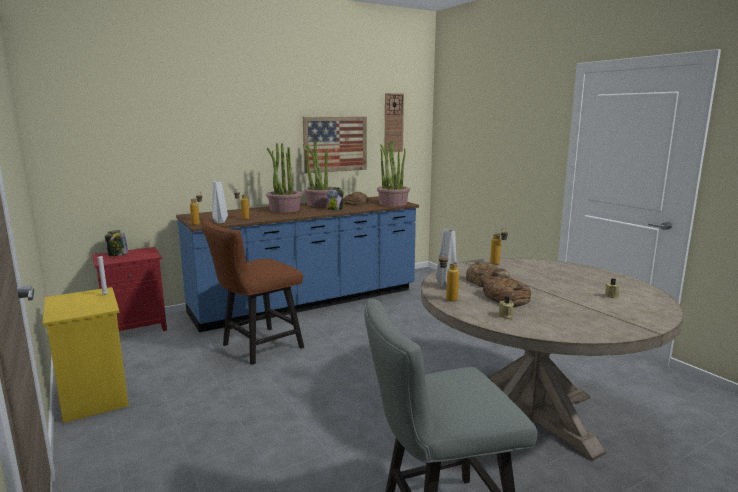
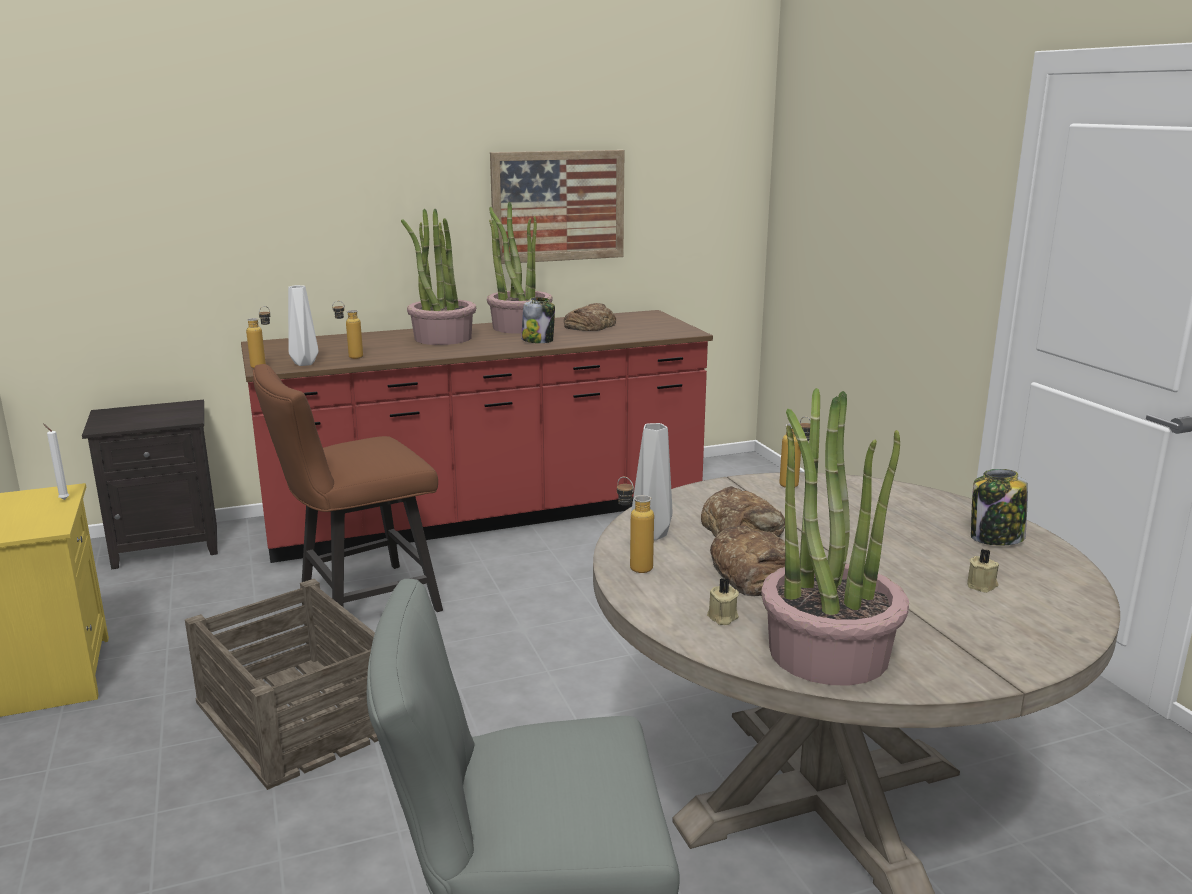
camera: 10 degrees right, 5 degrees up
red nightstand [92,247,167,331] -> black nightstand [82,400,218,569]
jar [105,230,128,256] -> jar moved to [971,469,1028,546]
blue counter [176,196,419,332] -> red counter [241,310,713,563]
potted plant [377,140,410,206] -> potted plant moved to [761,388,909,686]
wall clock [385,93,404,152] -> none
none -> crate [185,579,378,790]

